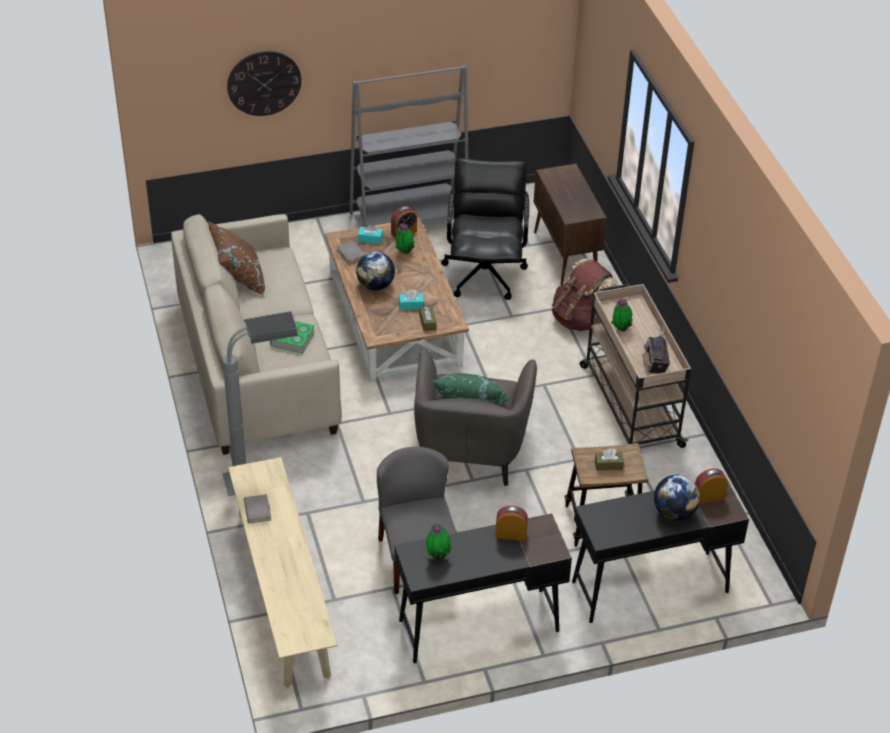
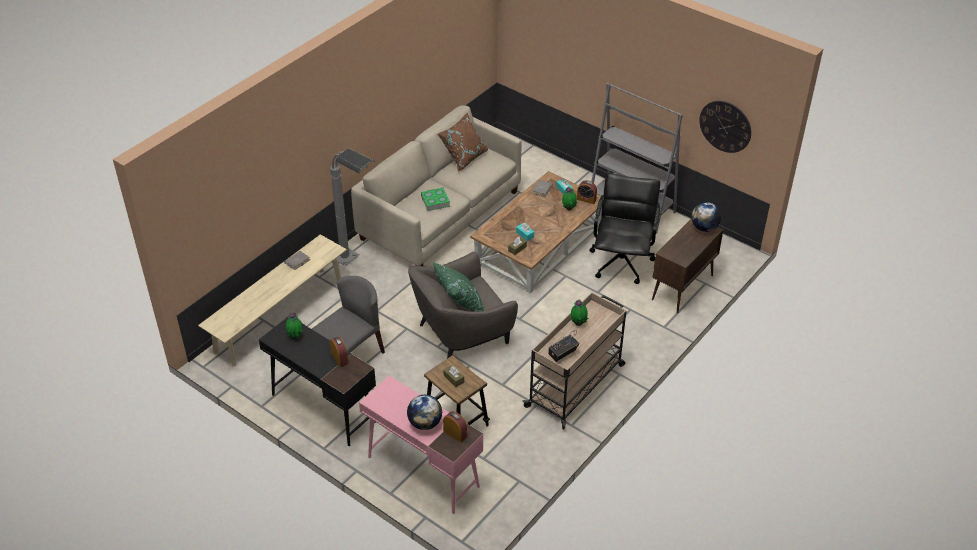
camera: 55 degrees right, 0 degrees up
wall clock [227,51,302,116] -> wall clock moved to [699,101,751,153]
globe [356,252,395,291] -> globe moved to [691,202,721,232]
black office chair [441,158,529,300] -> black office chair turned 45 degrees counterclockwise [589,173,660,284]
brown backpack [552,258,618,331] -> none
black desk [572,476,749,623] -> pink desk [359,376,483,514]

